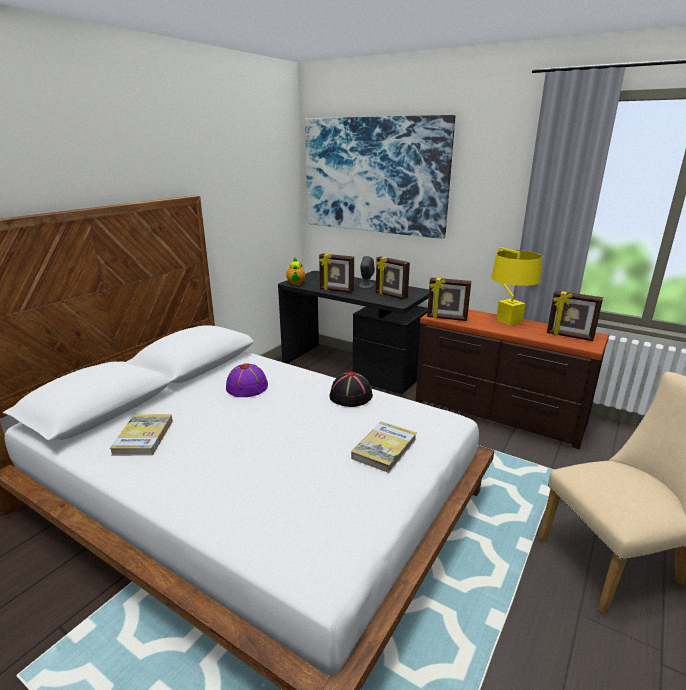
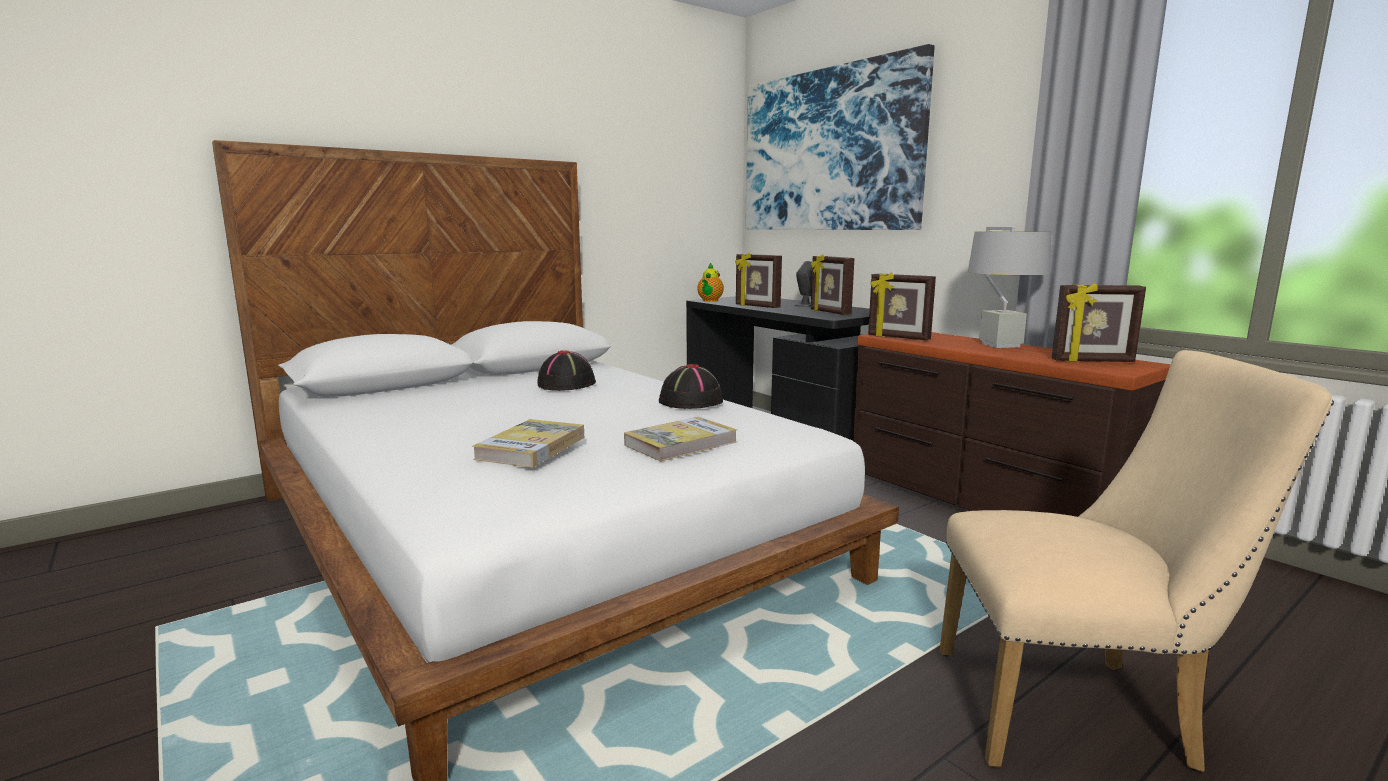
camera: 20 degrees right, 10 degrees down
book [109,414,173,456] -> book moved to [472,419,584,468]
purple hat [226,363,268,397] -> black hat [537,350,596,391]
yellow table lamp [491,247,542,325] -> grey table lamp [968,227,1051,348]
picture frame [547,291,603,341] -> picture frame turned 45 degrees counterclockwise [1052,283,1146,362]

